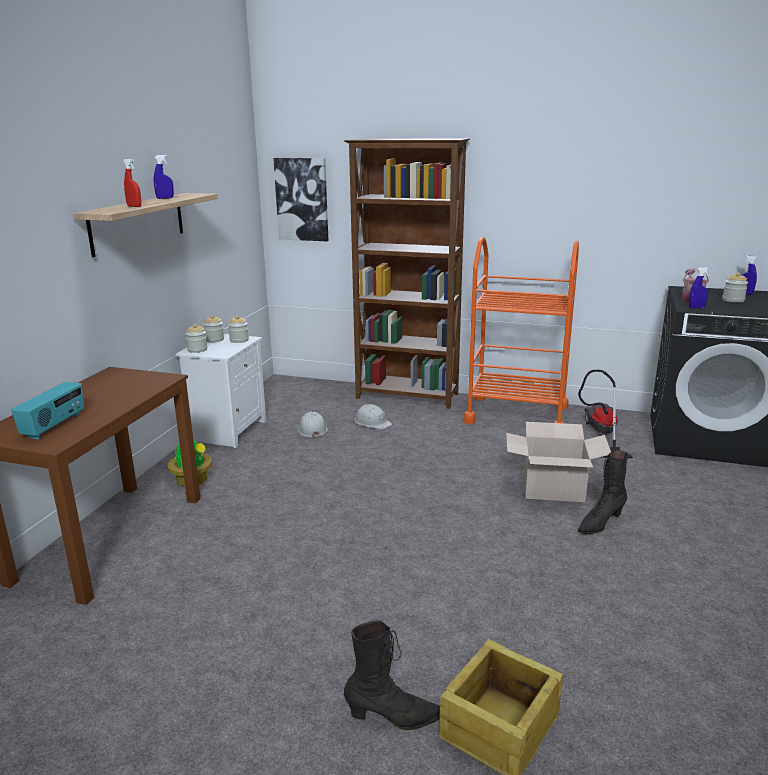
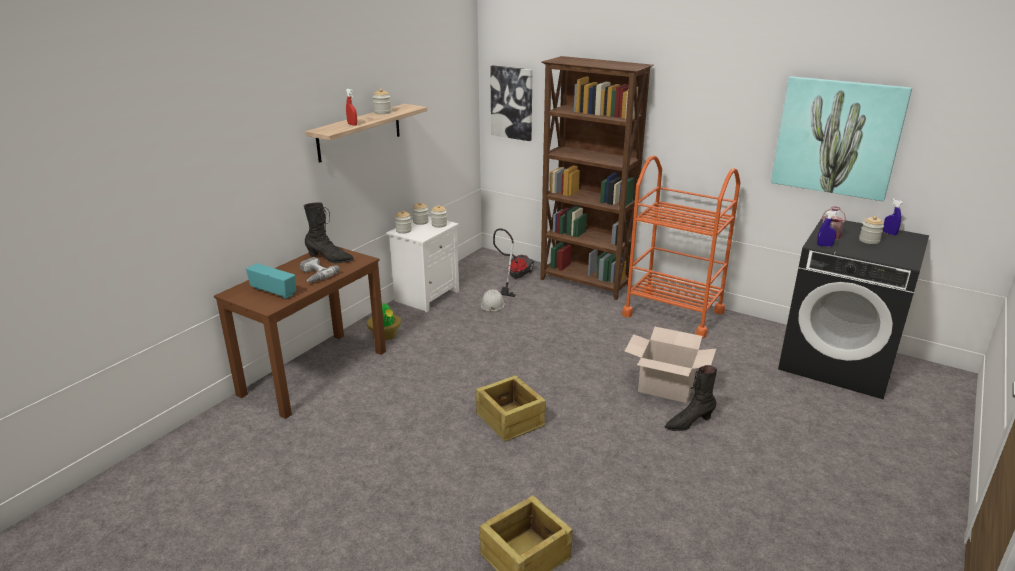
camera: 15 degrees right, 5 degrees up
radio [11,382,84,439] -> radio turned 90 degrees counterclockwise [246,263,296,299]
blue spray bottle [154,155,174,199] -> jar [373,89,391,114]
black boot [344,621,440,730] -> black boot moved to [304,202,354,263]
white hard hat [354,404,392,429] -> none
vacuum cleaner [578,369,633,458] -> vacuum cleaner moved to [493,228,534,297]
none -> power drill [300,257,340,282]
none -> crate [476,375,546,442]
none -> picture [771,76,912,201]

